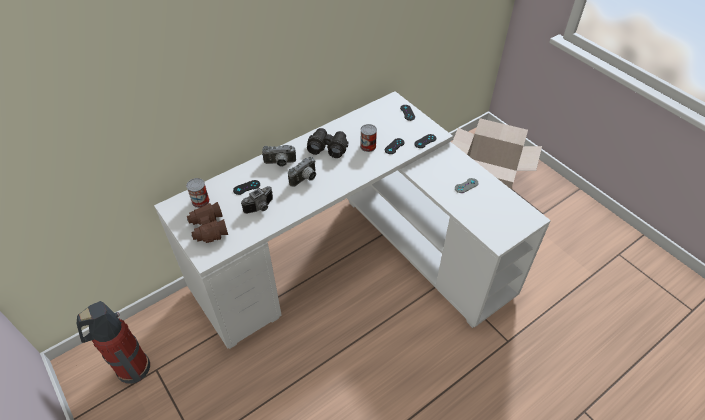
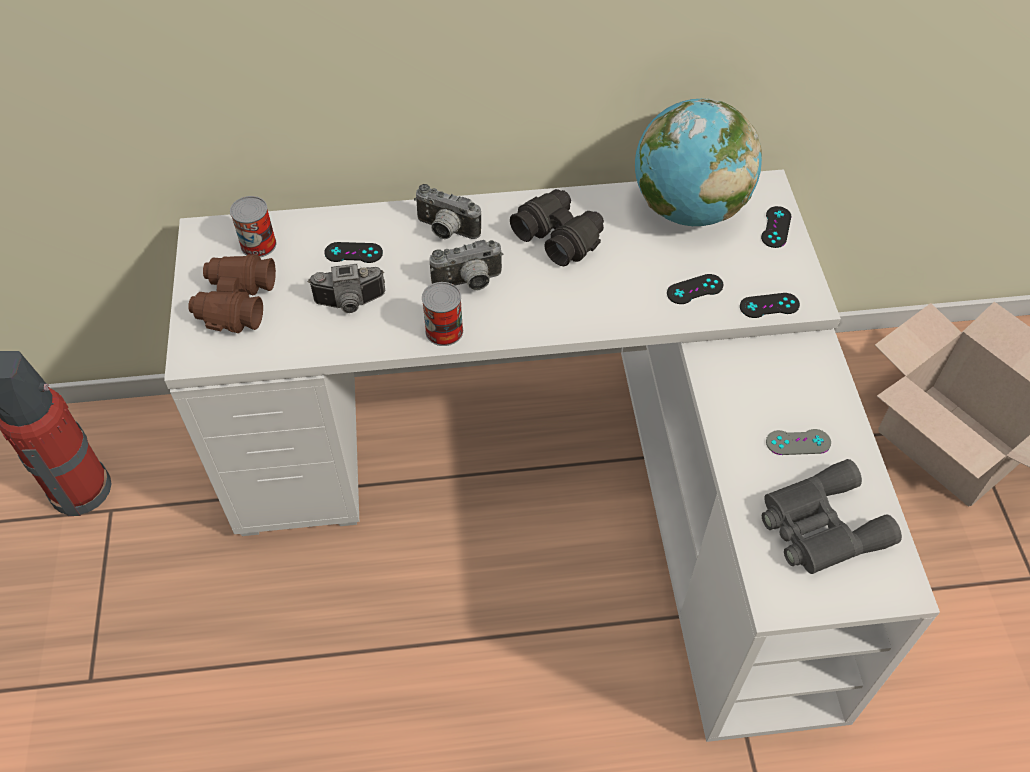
camera: 30 degrees right, 5 degrees up
can [360,124,377,152] -> can moved to [422,282,463,346]
none -> globe [635,98,762,226]
none -> grey binoculars [762,459,902,574]

